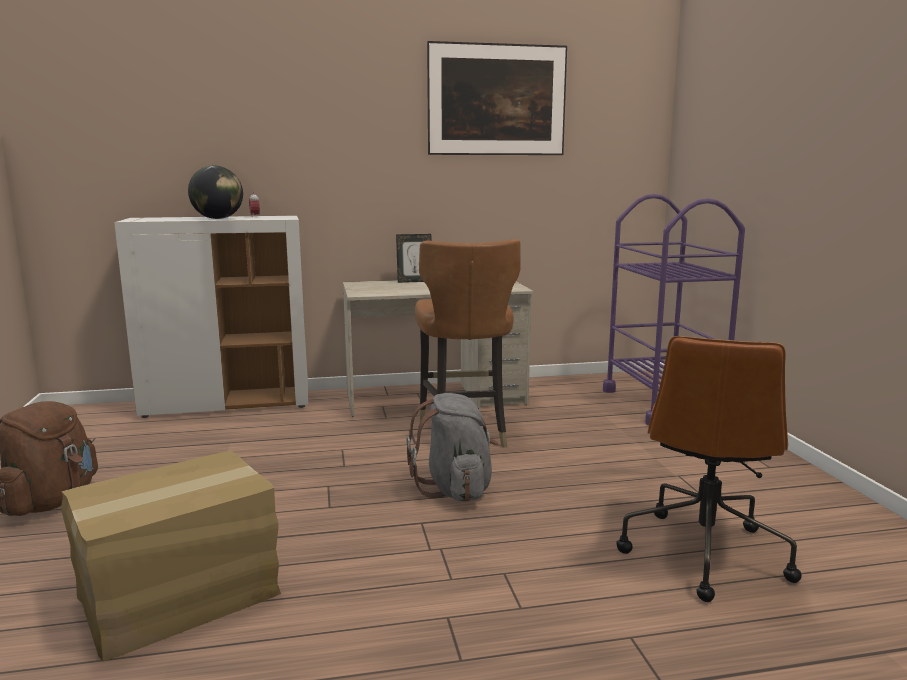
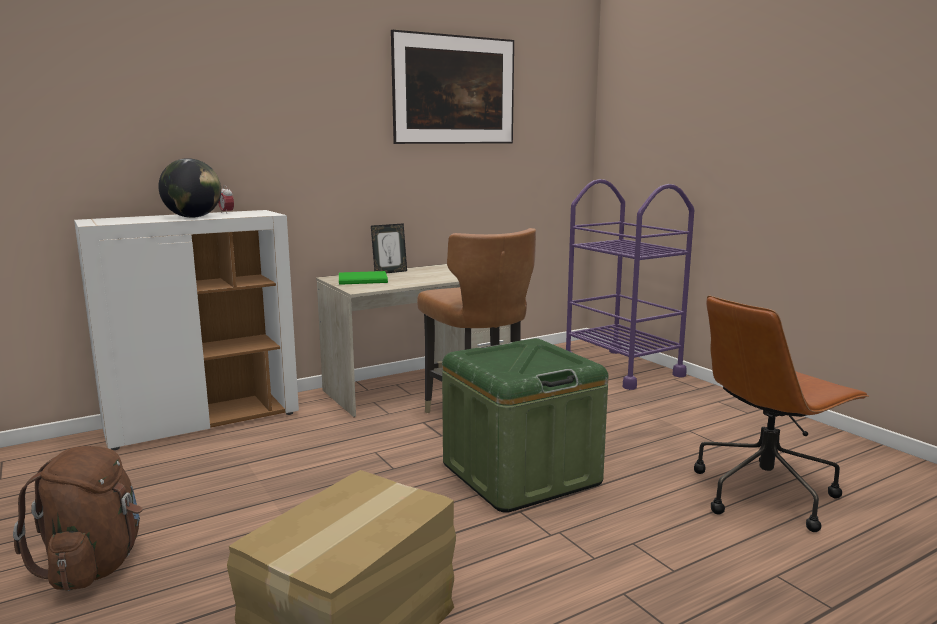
camera: 20 degrees left, 0 degrees up
grey backpack [406,393,498,502] -> green storage box [442,338,608,513]
brown office chair [616,336,802,602] -> brown office chair turned 60 degrees clockwise [694,295,869,532]
none -> green book [339,271,388,285]

